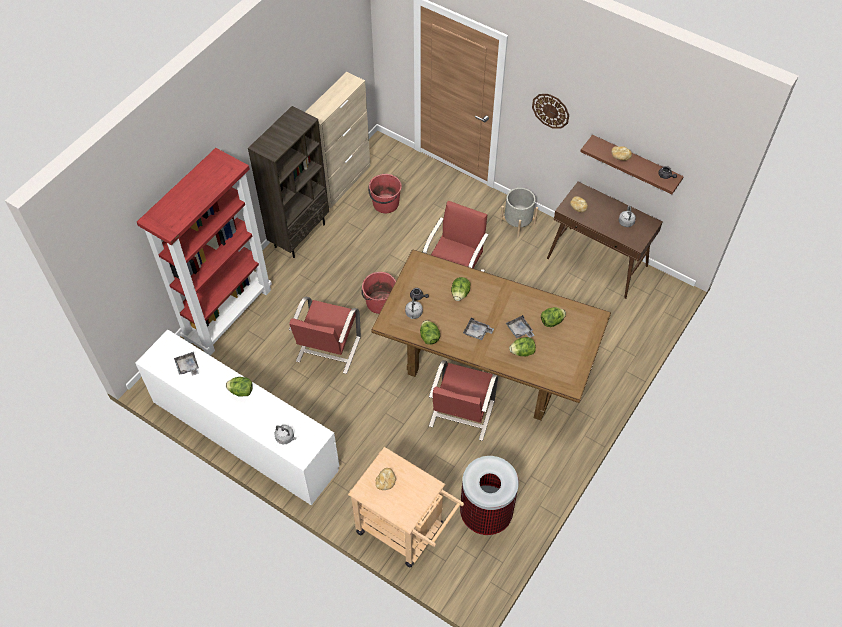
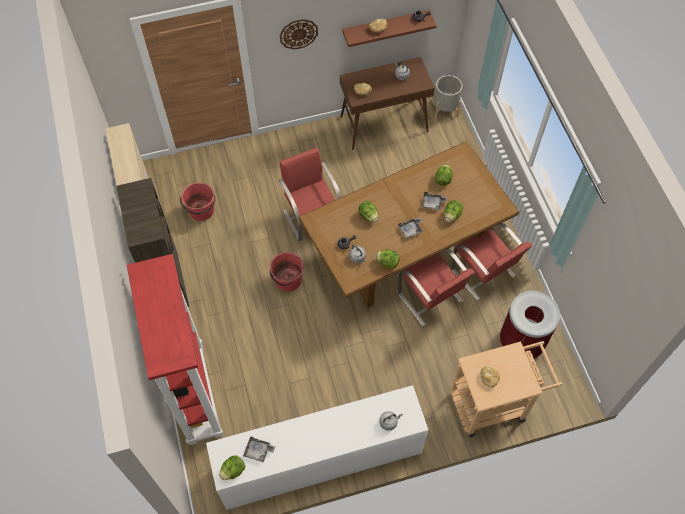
camera: 50 degrees left, 5 degrees up
lettuce [226,377,253,397] -> lettuce moved to [219,455,245,480]
red chair [289,297,361,374] -> red chair moved to [451,223,532,301]
grey planter [500,188,538,238] -> grey planter moved to [433,75,462,118]

